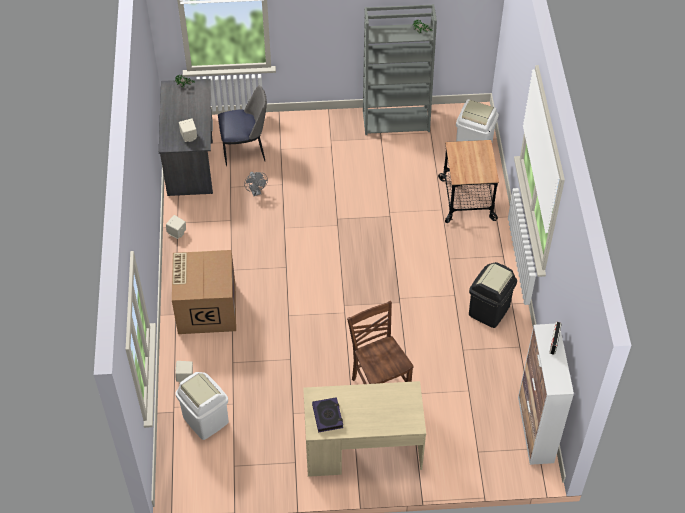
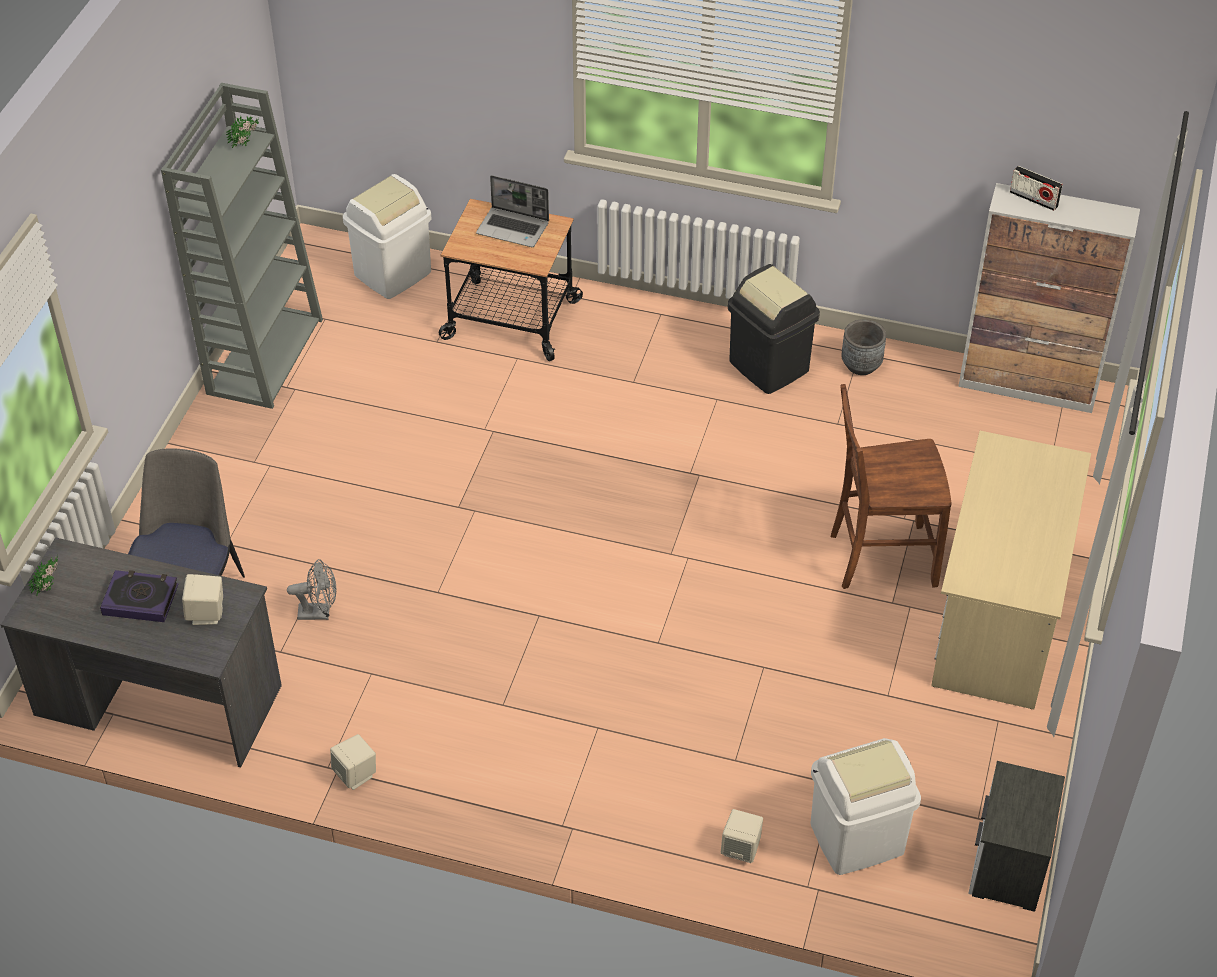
camera: 70 degrees left, 5 degrees down
cardboard box [172,250,236,334] -> none
book [312,397,343,432] -> book moved to [100,570,179,622]
none -> laptop [476,175,549,247]
none -> grey planter [842,319,886,375]
none -> nightstand [968,761,1065,912]

